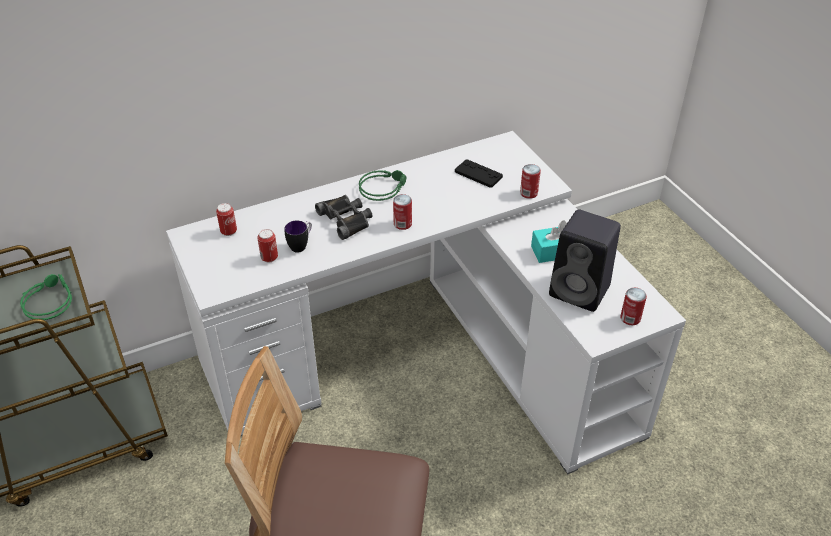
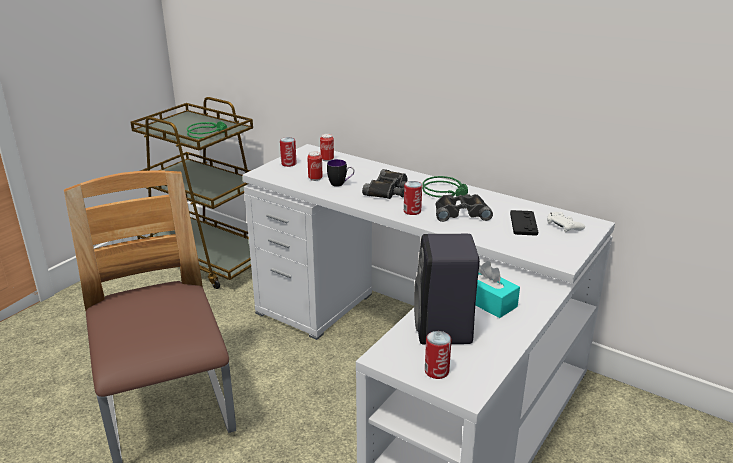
camera: 60 degrees right, 15 degrees down
can [520,164,541,199] -> can moved to [280,137,297,167]
none -> black binoculars [435,194,493,222]
none -> white game controller [547,212,585,233]

